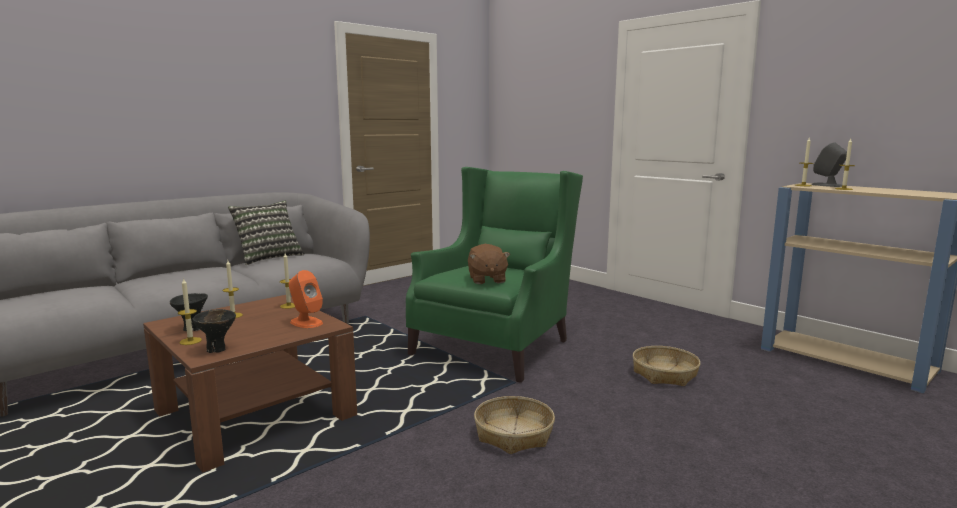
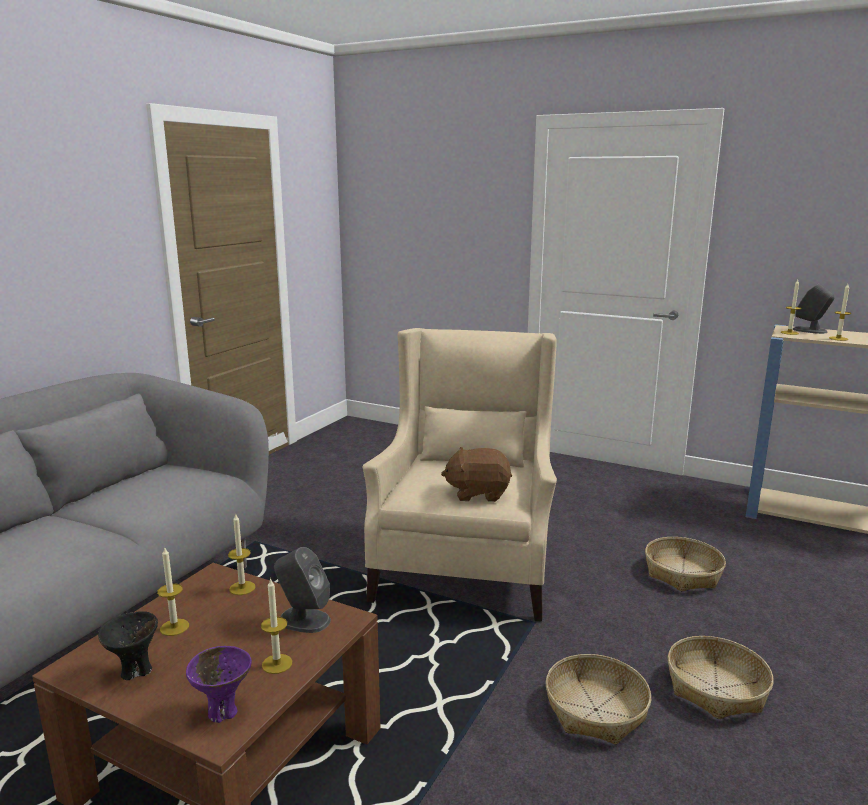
camera: 20 degrees left, 5 degrees up
candle [178,279,202,345] -> candle moved to [261,578,292,674]
black bowl [193,309,236,353] -> purple bowl [186,646,252,723]
pillow [228,200,304,265] -> none
orange speaker [289,270,323,328] -> grey speaker [274,547,331,633]
green armchair [406,167,583,383] -> beige armchair [362,328,557,621]
brown plush toy [468,244,510,284] -> brown plush toy turned 120 degrees clockwise [441,447,512,502]
none -> basket [667,636,774,719]

